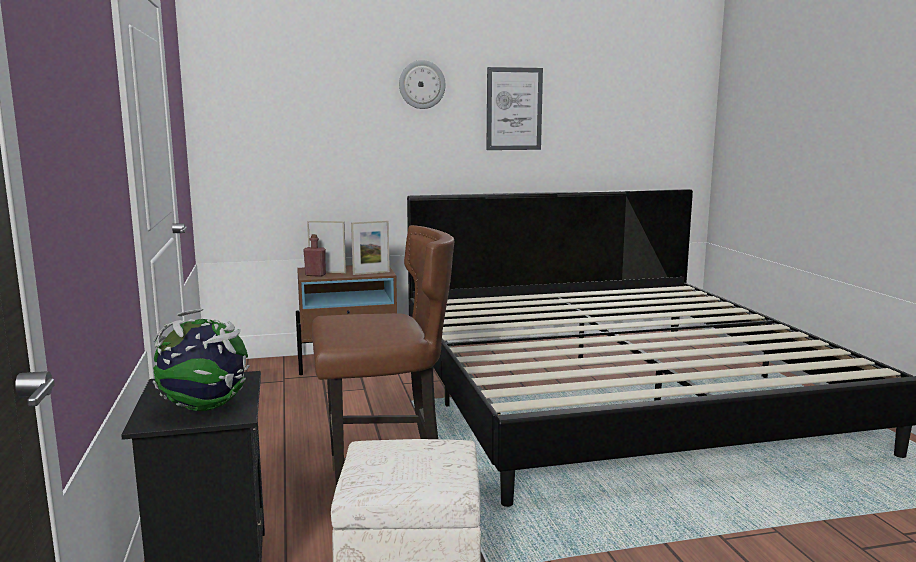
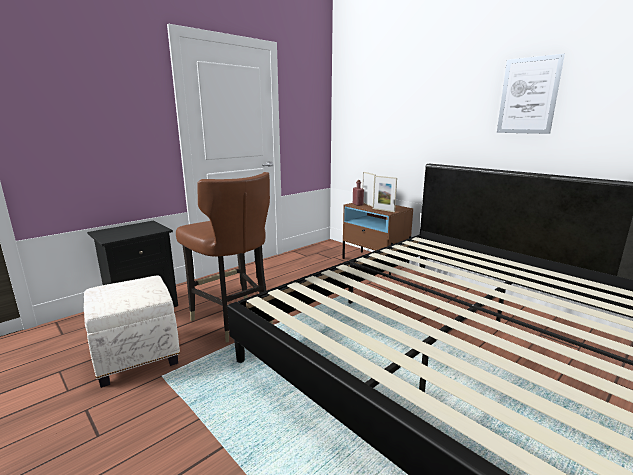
camera: 60 degrees right, 5 degrees up
globe [153,309,250,411] -> none
wall clock [399,60,446,109] -> none

